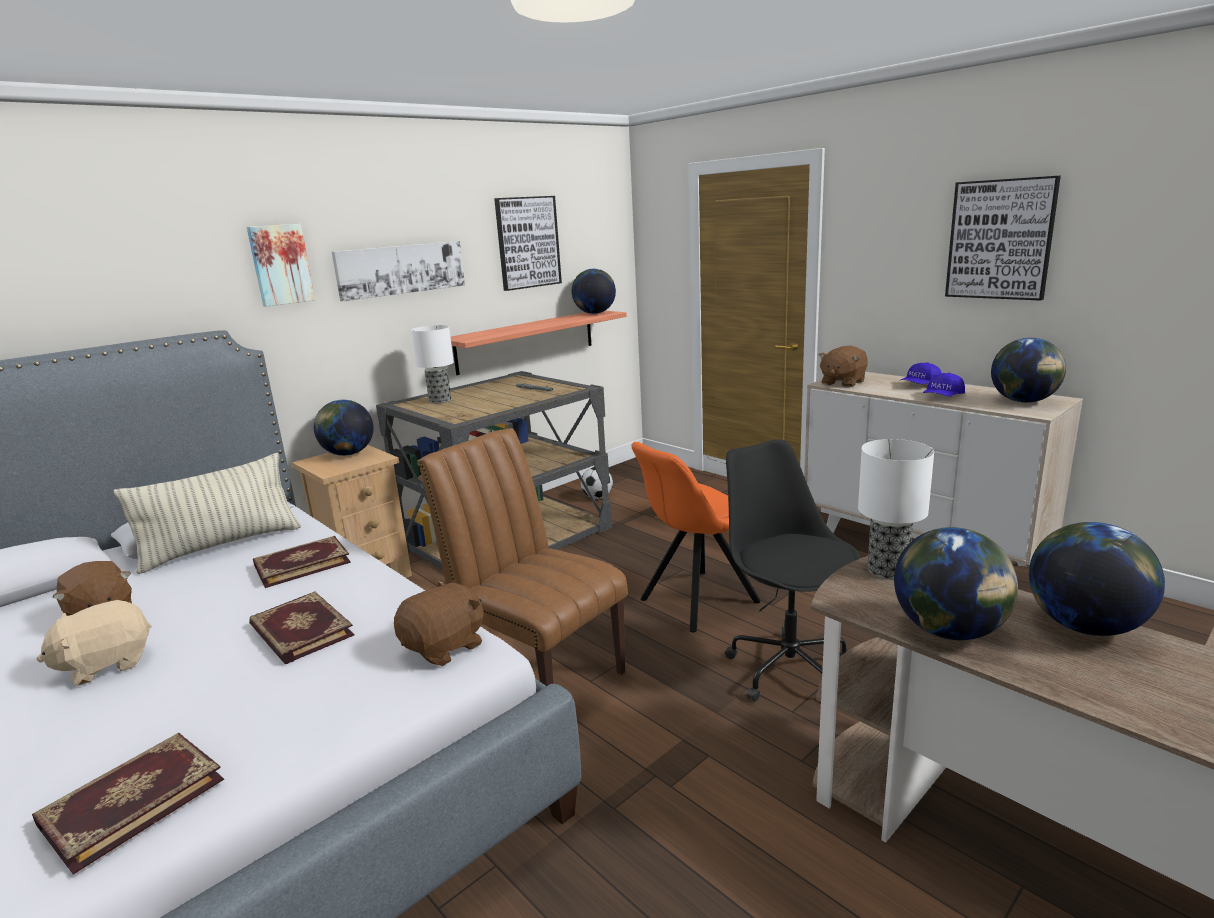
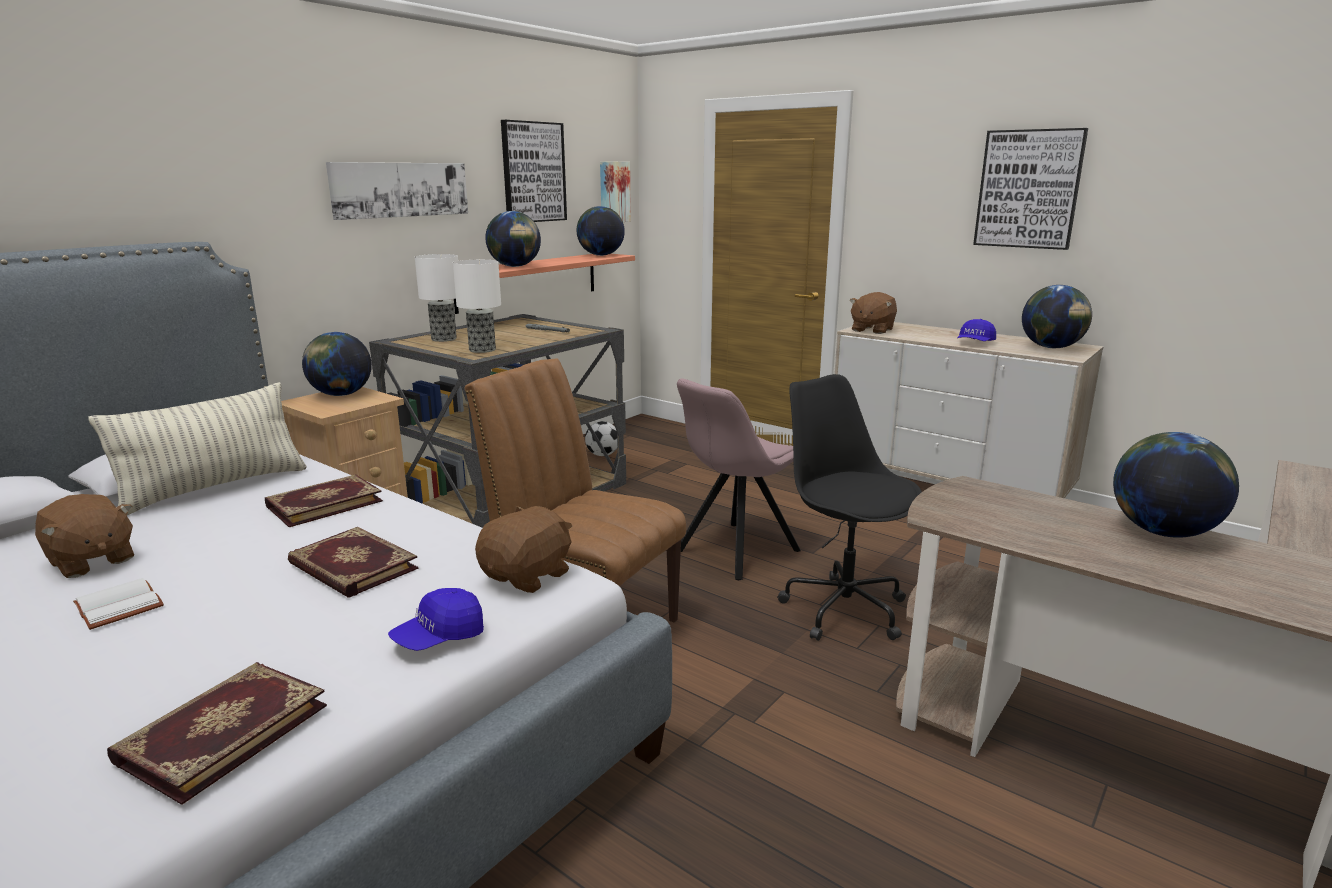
camera: 10 degrees left, 0 degrees up
beige plush toy [36,600,151,686] -> white book [73,578,164,630]
picture [247,224,315,307] -> picture moved to [600,161,631,222]
orange chair [631,442,760,632] -> pink chair [677,379,801,580]
table lamp [858,439,934,580] -> table lamp moved to [453,260,501,353]
globe [894,527,1018,640] -> globe moved to [485,211,541,267]
blue cap [901,362,941,384] -> blue cap moved to [388,588,484,651]

